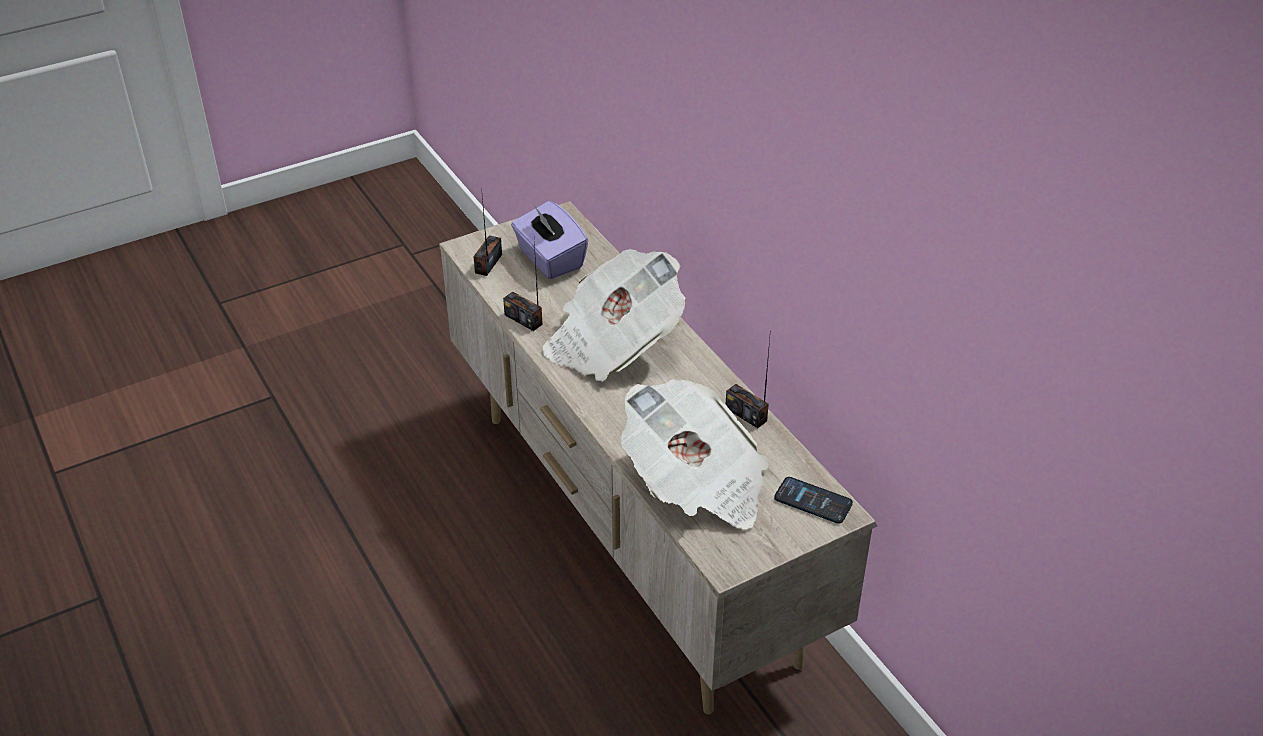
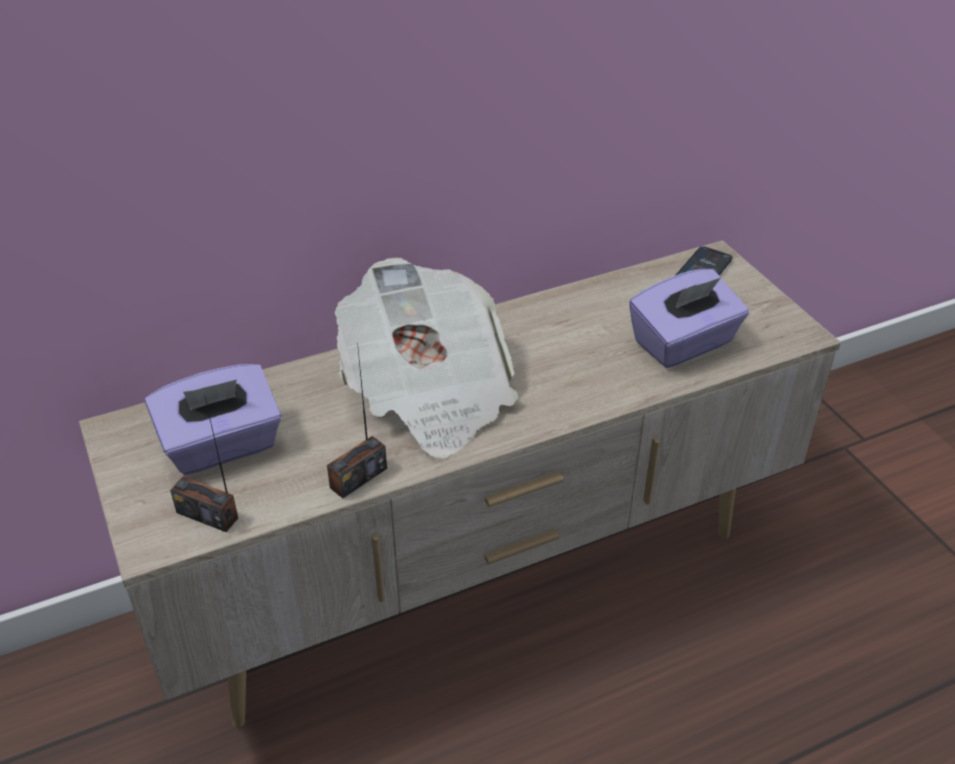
camera: 85 degrees left, 0 degrees up
newspaper [620,379,769,530] -> purple tissue box [629,269,749,368]
radio [726,338,770,428] -> none

